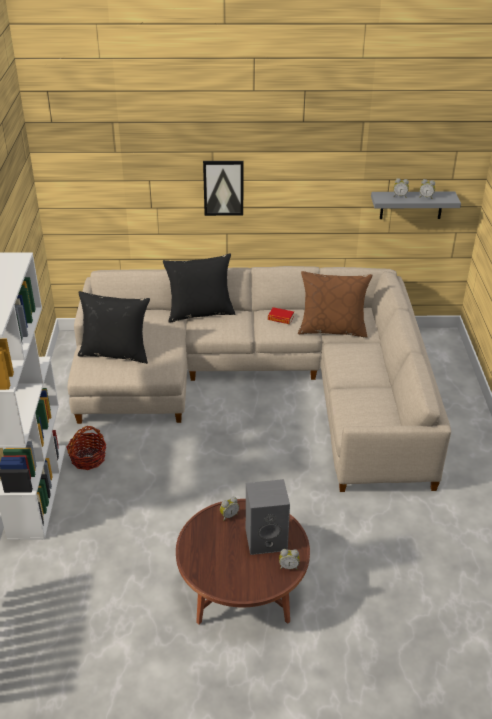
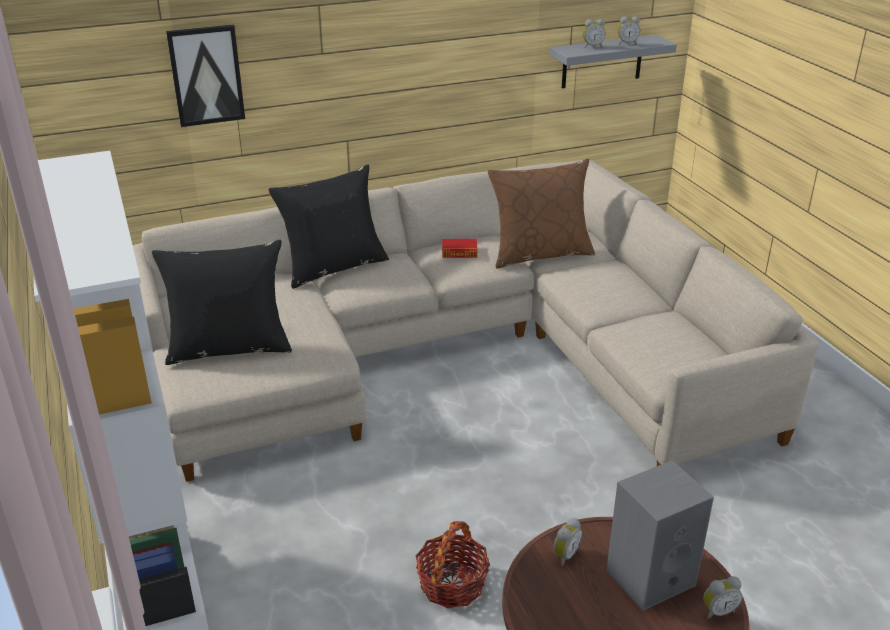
camera: 20 degrees left, 5 degrees down
basket [66,426,106,470] -> basket moved to [416,521,490,608]
picture [203,161,243,216] -> picture moved to [166,25,245,127]

